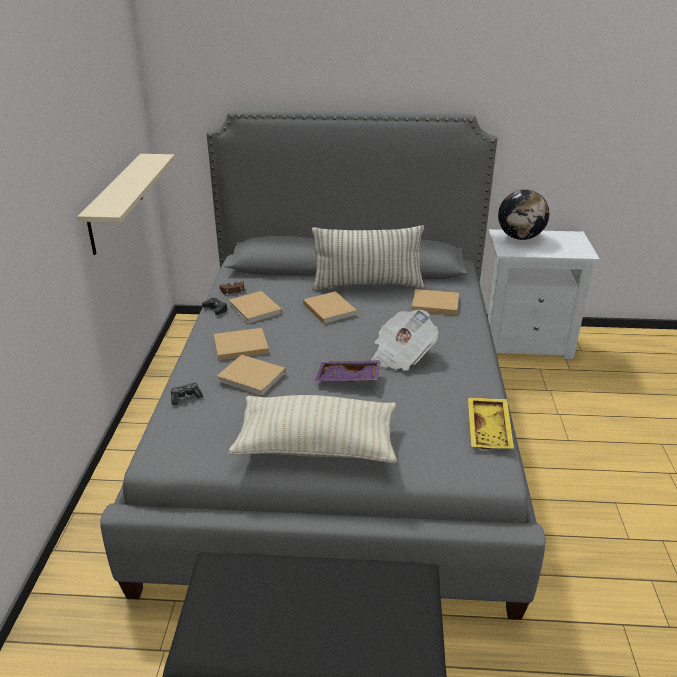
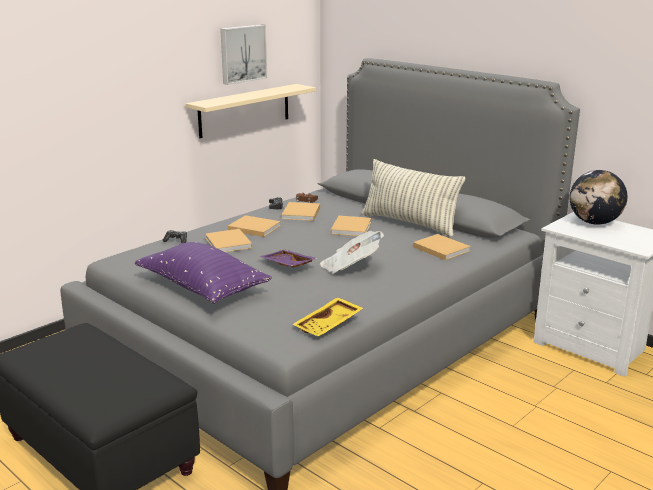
camera: 40 degrees right, 10 degrees down
beige pillow [228,395,397,463] -> purple pillow [135,242,272,304]
none -> picture [220,25,267,85]

